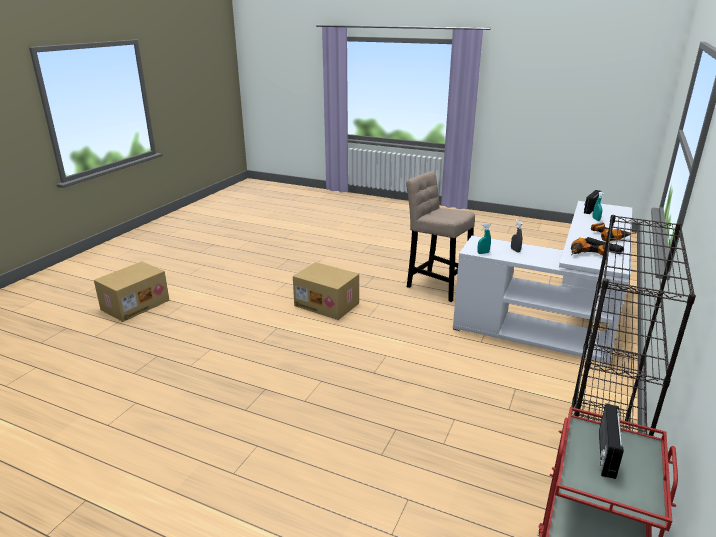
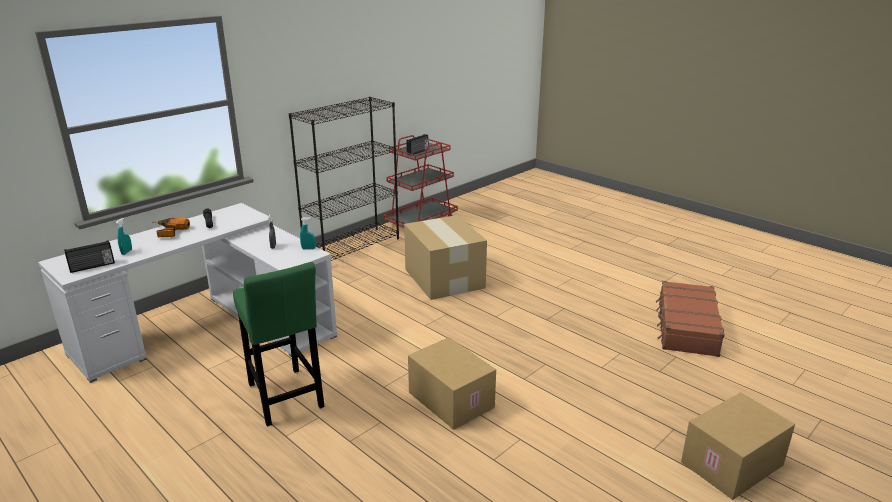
camera: 160 degrees left, 0 degrees up
beige stool [406,171,475,302] -> green stool [233,262,325,427]
power drill [571,238,605,255] -> none
none -> cardboard box [404,215,487,300]
none -> brown suitcase [656,281,725,357]

